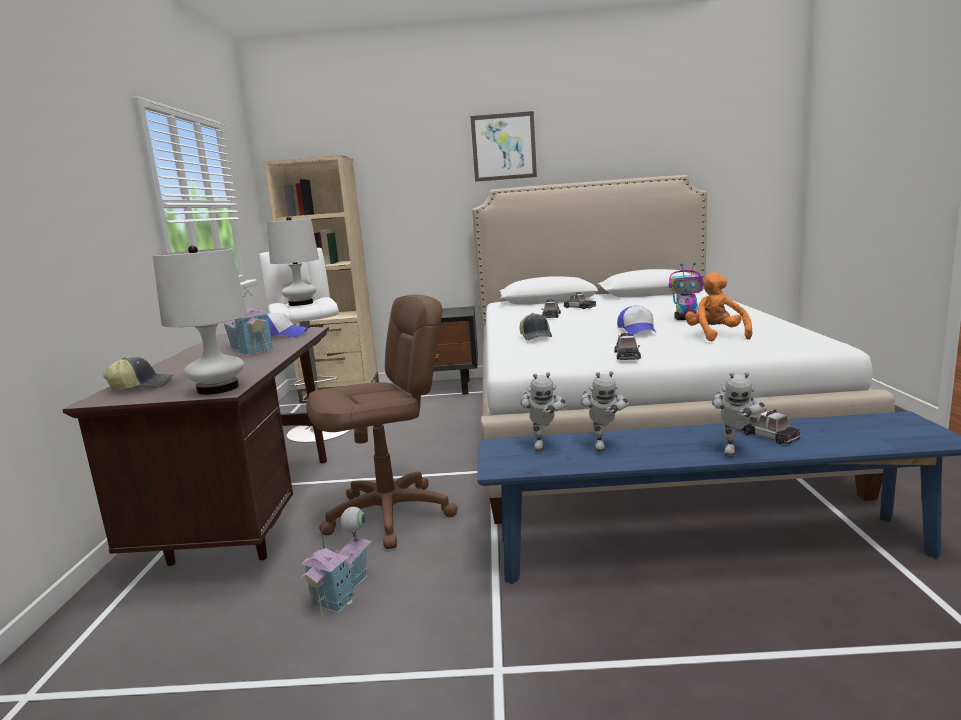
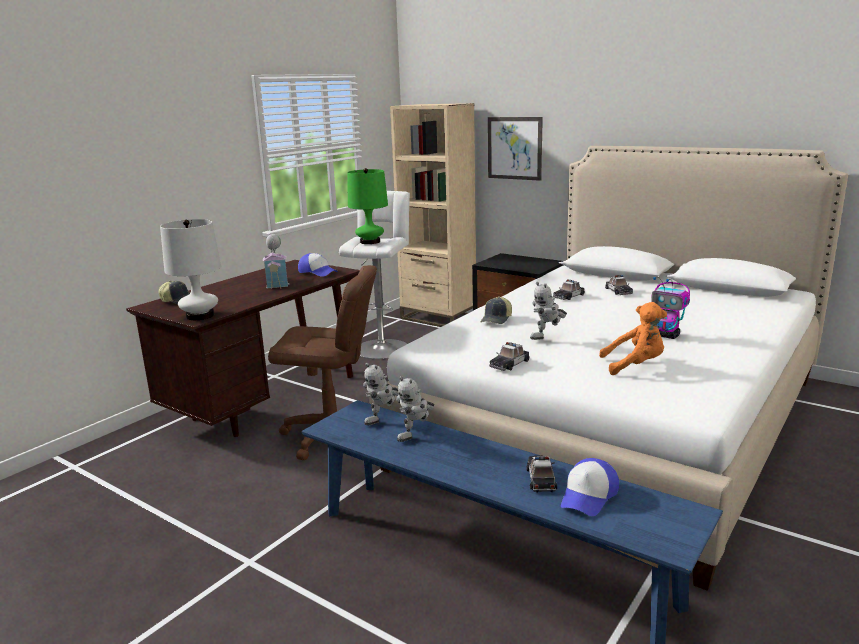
camera: 35 degrees right, 5 degrees up
white table lamp [267,217,319,306] -> green table lamp [347,168,388,244]
toy house [300,507,371,616] -> none
picture [470,111,537,182] -> picture moved to [488,117,543,181]
cap [617,306,656,335] -> cap moved to [561,458,619,516]
orange plush toy [685,272,752,341] -> orange plush toy turned 60 degrees clockwise [599,302,667,375]
toy robot [712,372,766,457] -> toy robot moved to [530,281,567,340]

